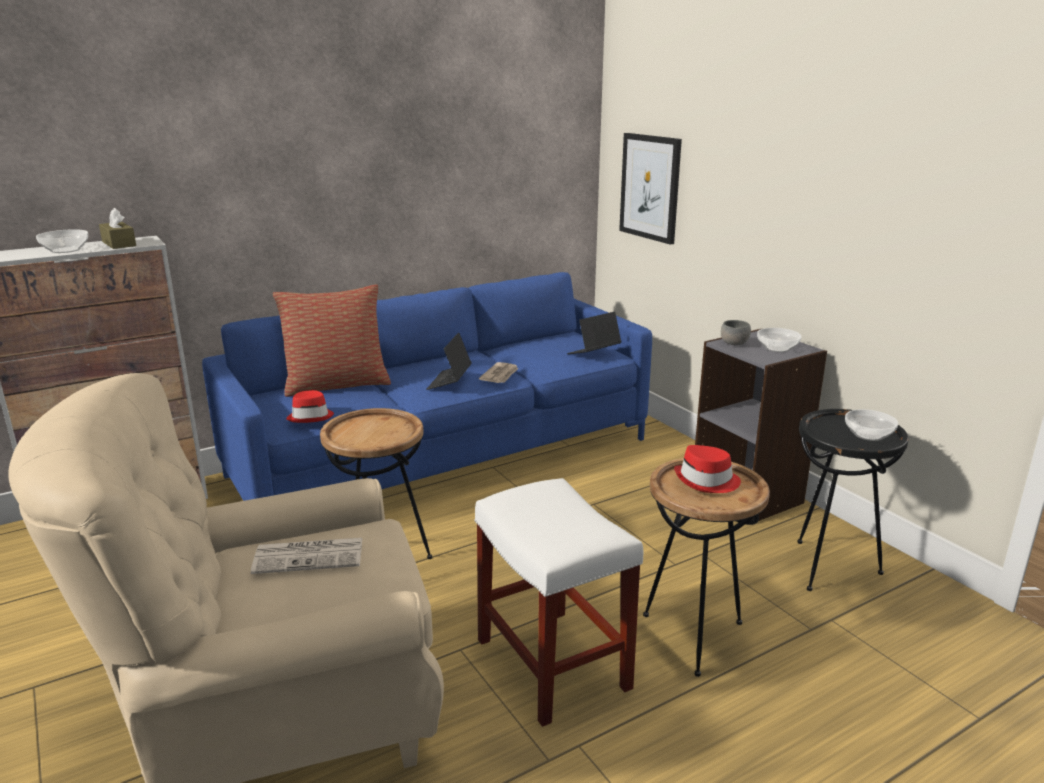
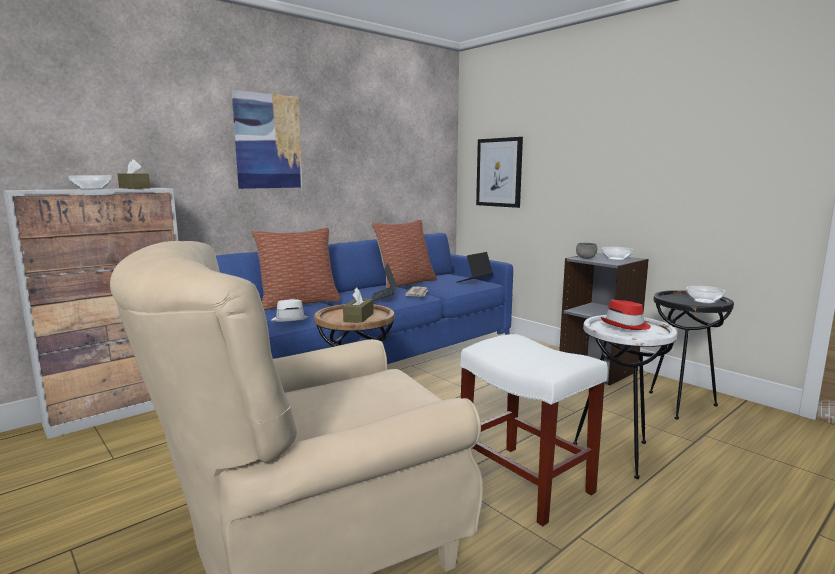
camera: 10 degrees left, 10 degrees down
newspaper [251,538,362,574] -> none
red hat [286,390,334,423] -> white hat [272,299,309,322]
brown side table [643,458,770,677] -> white side table [573,315,677,479]
none -> picture [232,90,302,189]
none -> brown tissue box [343,288,374,323]
none -> pillow [371,220,437,288]

